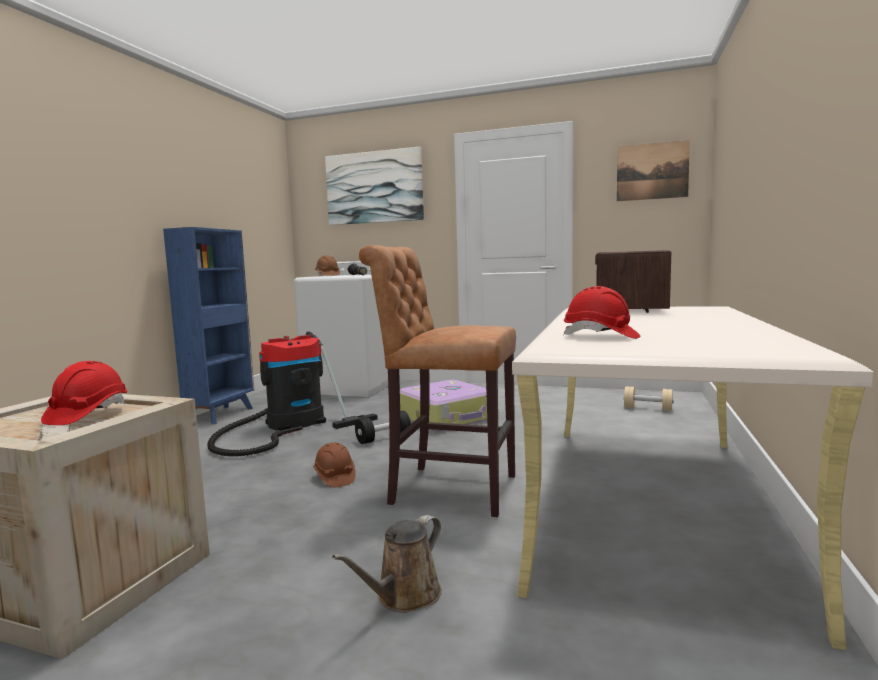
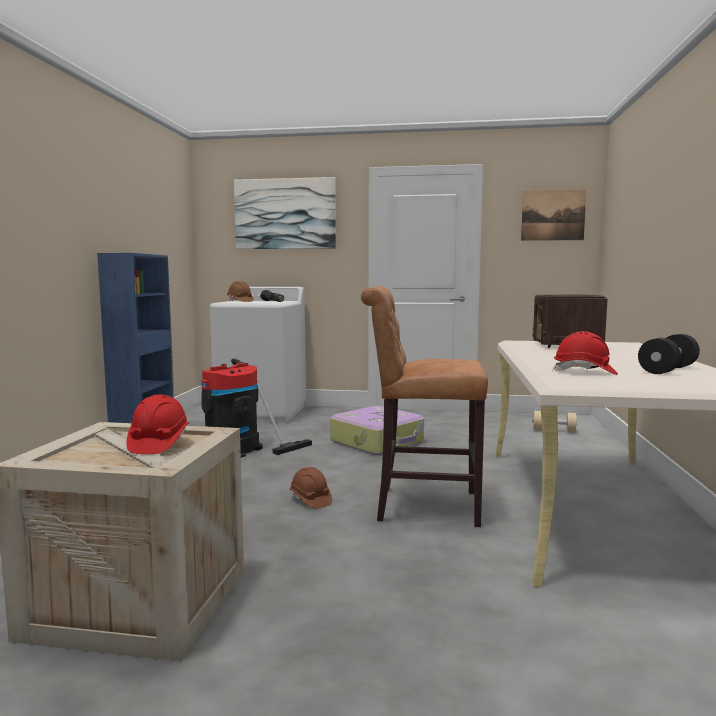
camera: 10 degrees left, 0 degrees up
brown watering can [332,515,442,613] -> none
black dumbbell [355,411,411,444] -> black dumbbell moved to [638,334,700,374]

